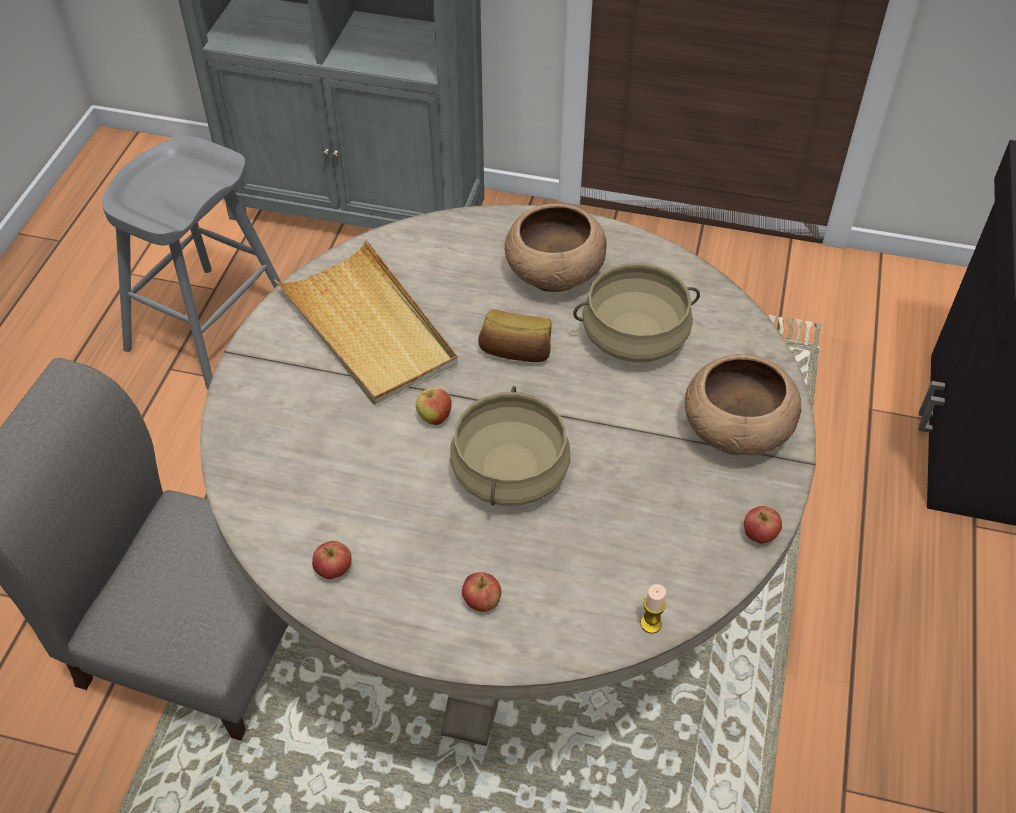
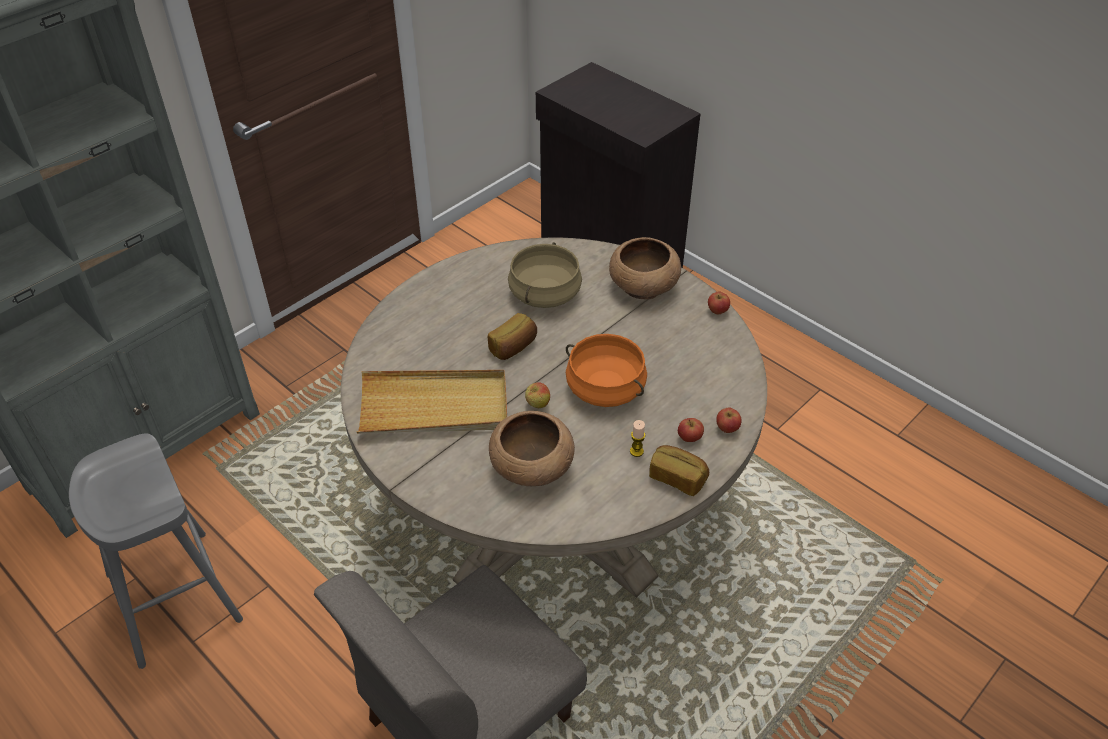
camera: 60 degrees left, 5 degrees down
apple [312,541,351,579] -> apple moved to [716,408,742,433]
beige cooking pot [450,386,571,506] -> orange cooking pot [566,334,647,407]
brown bowl [505,203,607,292] -> brown bowl moved to [489,411,575,486]
candle [641,584,666,634] -> candle moved to [630,420,645,457]
none -> bread [649,445,709,496]

